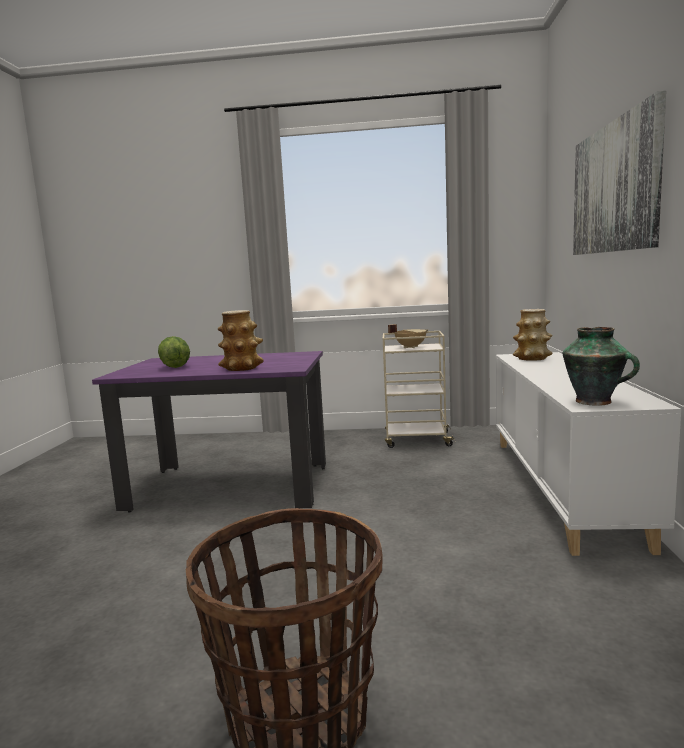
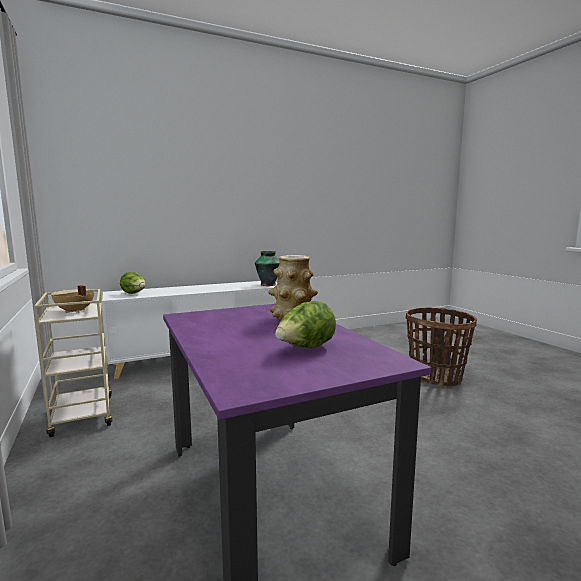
camera: 120 degrees left, 0 degrees up
vase [513,309,553,361] -> lettuce [120,272,146,294]
picture [573,91,666,255] -> none

